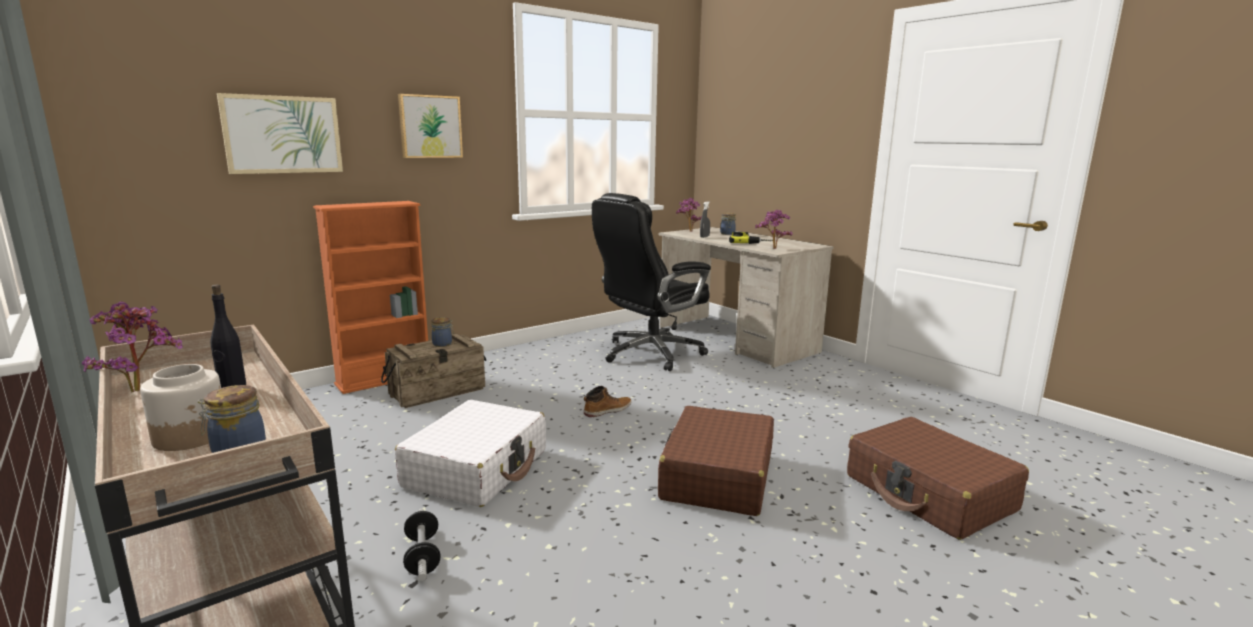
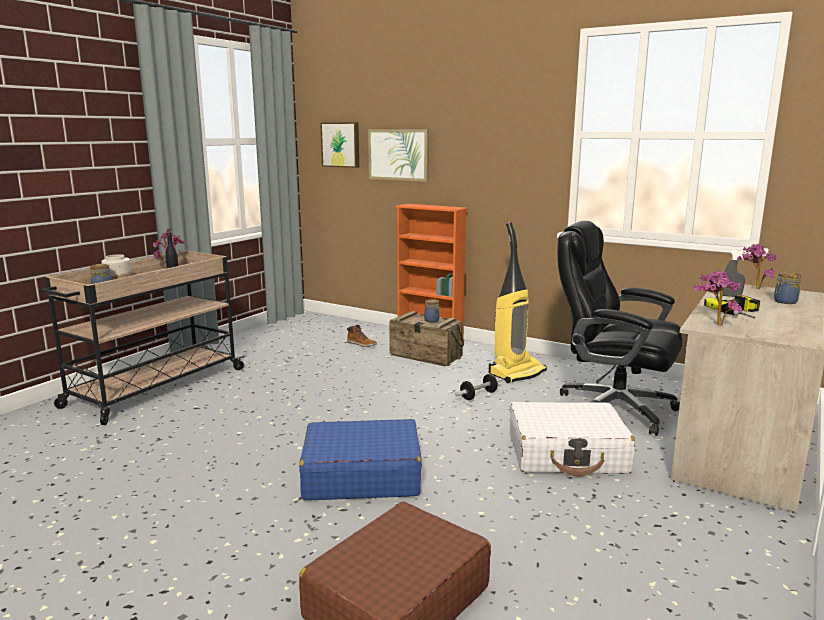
camera: 70 degrees right, 0 degrees up
white suitcase [395,400,546,507] -> white suitcase moved to [510,402,635,477]
picture [398,94,463,158] -> picture moved to [320,122,359,168]
dumbbell [403,509,441,581] -> dumbbell moved to [455,374,502,400]
boot [584,386,631,417] -> boot moved to [347,325,377,347]
brown suitcase [658,406,774,516] -> blue suitcase [299,419,422,500]
none -> vacuum cleaner [489,222,547,383]

